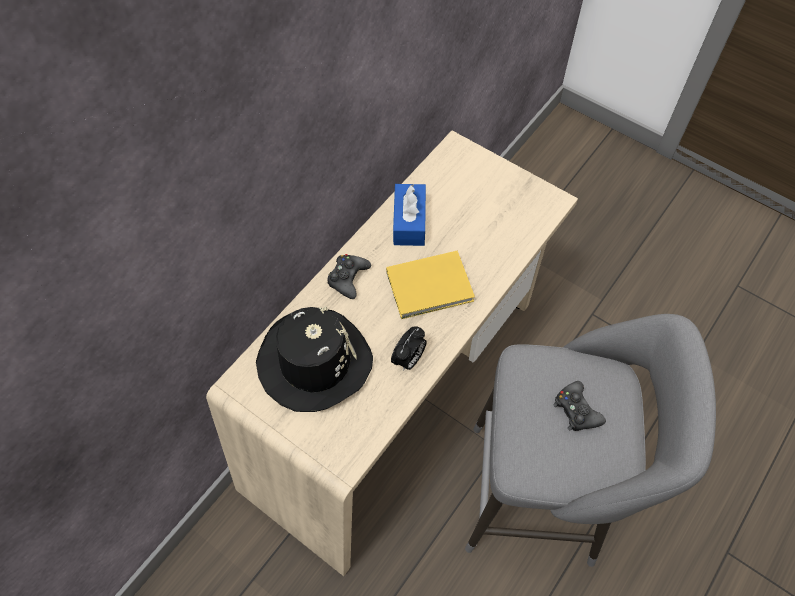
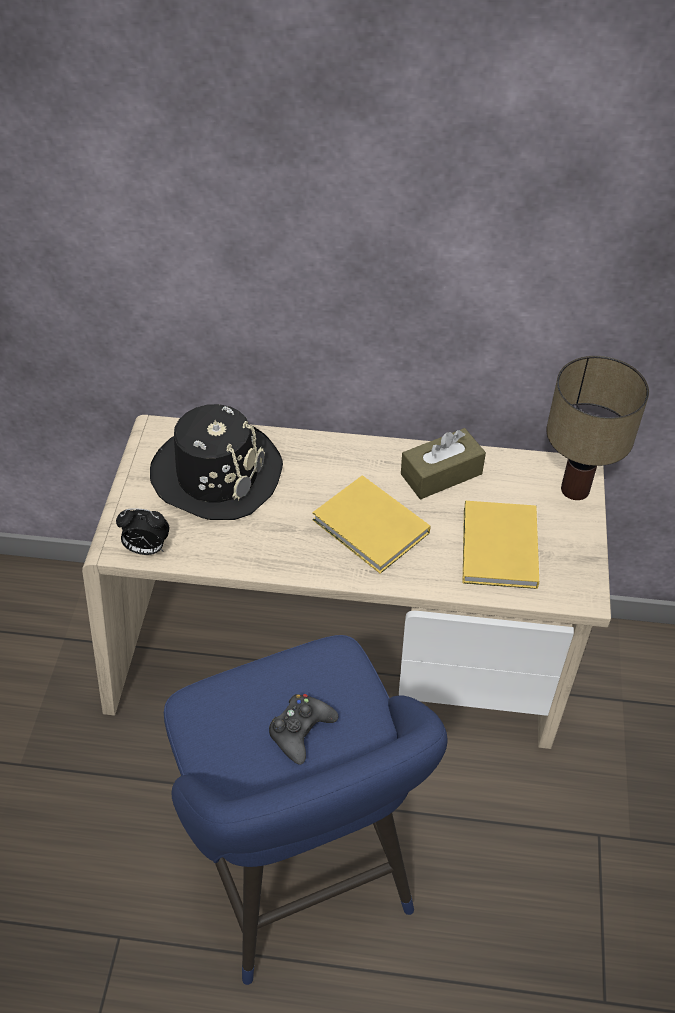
camera: 60 degrees right, 10 degrees down
black game controller [327,254,371,299] -> none
alarm clock [391,326,426,371] -> alarm clock moved to [116,508,169,555]
blue tissue box [393,184,426,246] -> brown tissue box [401,428,486,499]
grey stool [465,314,716,567] -> blue stool [164,635,448,985]
none -> yellow book [463,501,539,589]
none -> table lamp [546,356,649,500]

